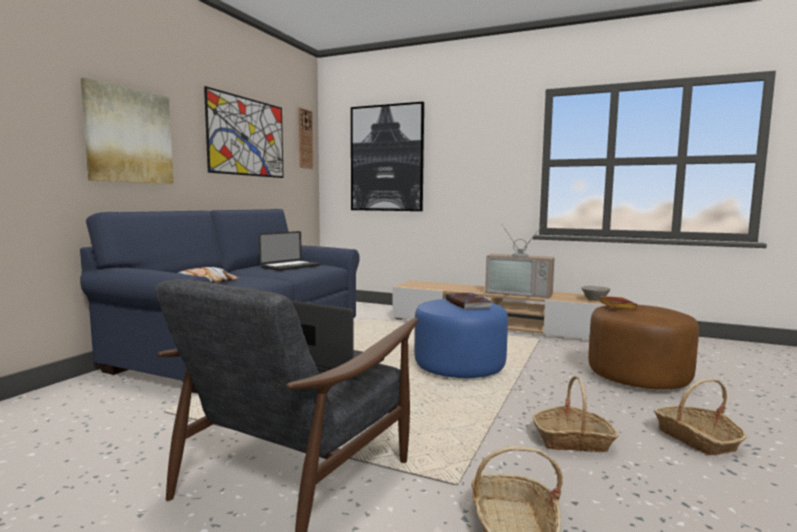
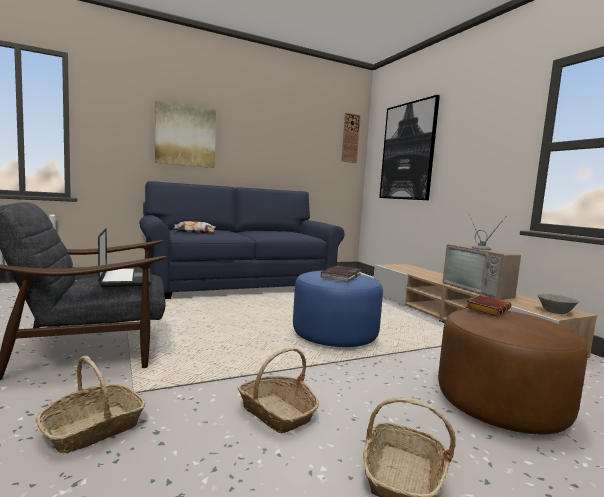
camera: 40 degrees right, 0 degrees up
picture [204,86,284,178] -> none
laptop [259,231,320,271] -> none

